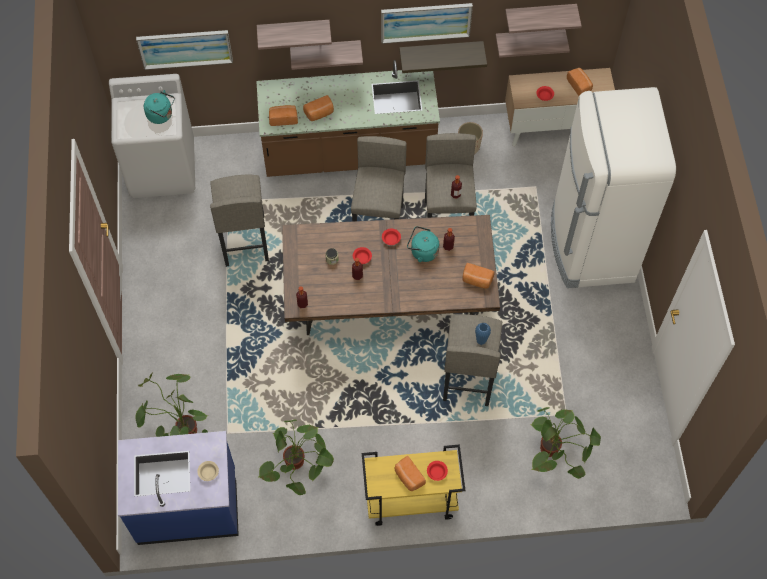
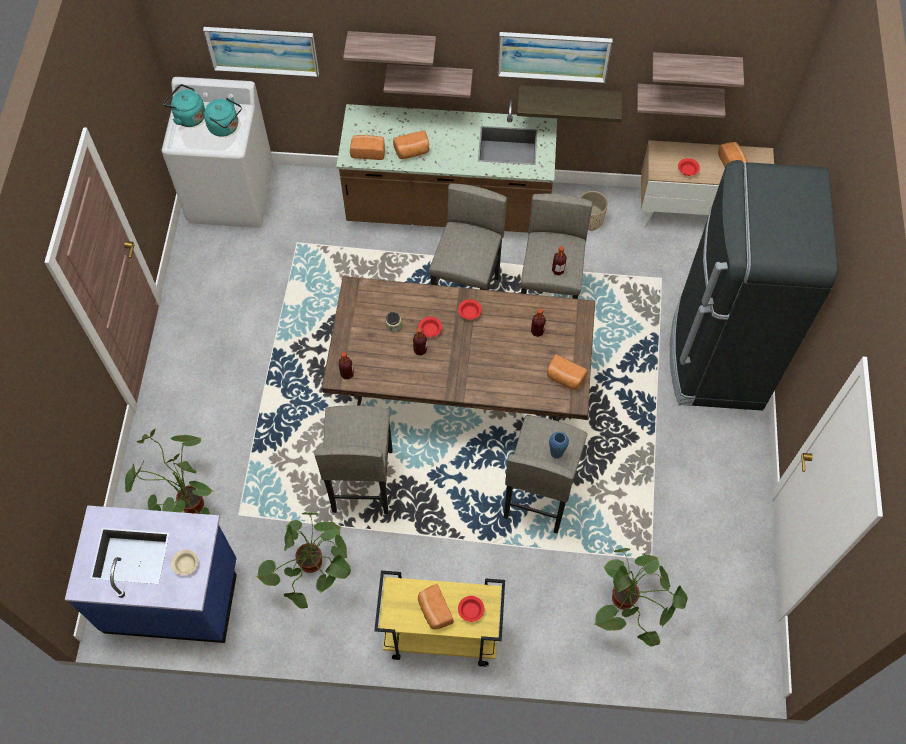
camera: 10 degrees right, 0 degrees up
grey stool [210,175,269,267] -> grey stool moved to [314,405,393,514]
turquoise kettle [407,226,439,262] -> turquoise kettle moved to [163,84,205,127]
white fridge [551,87,676,288] -> black fridge [670,160,838,411]

